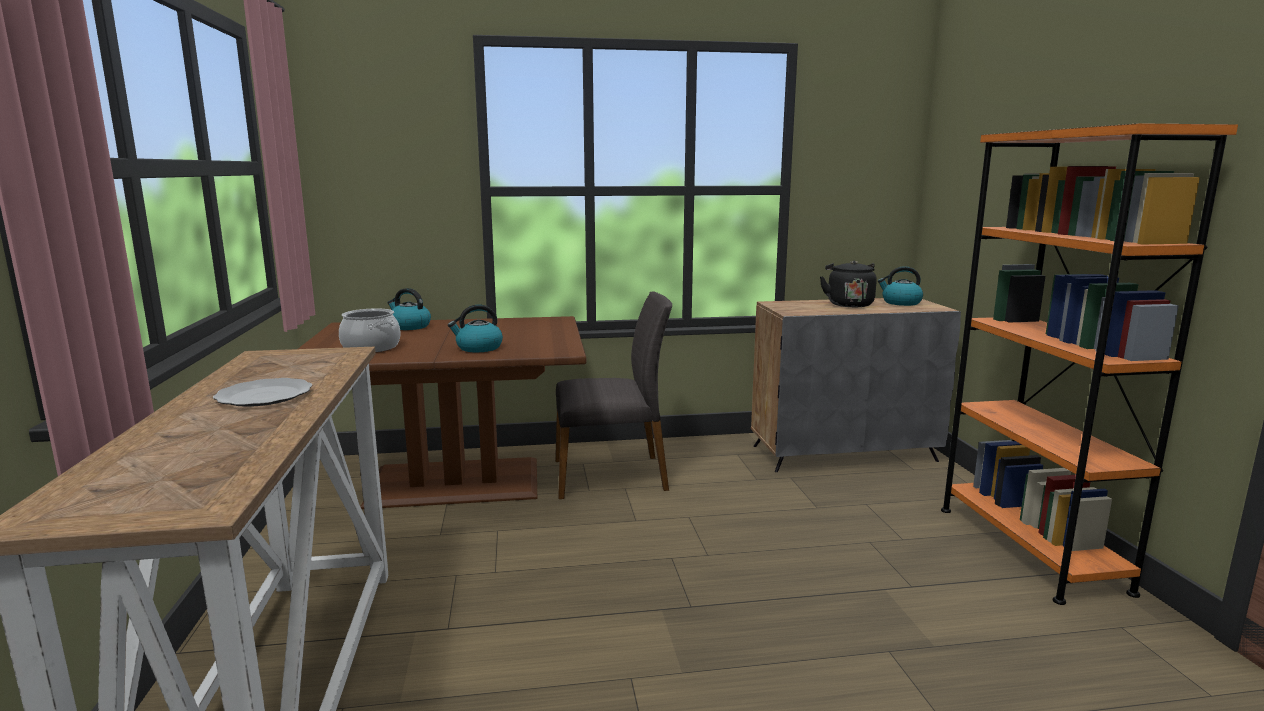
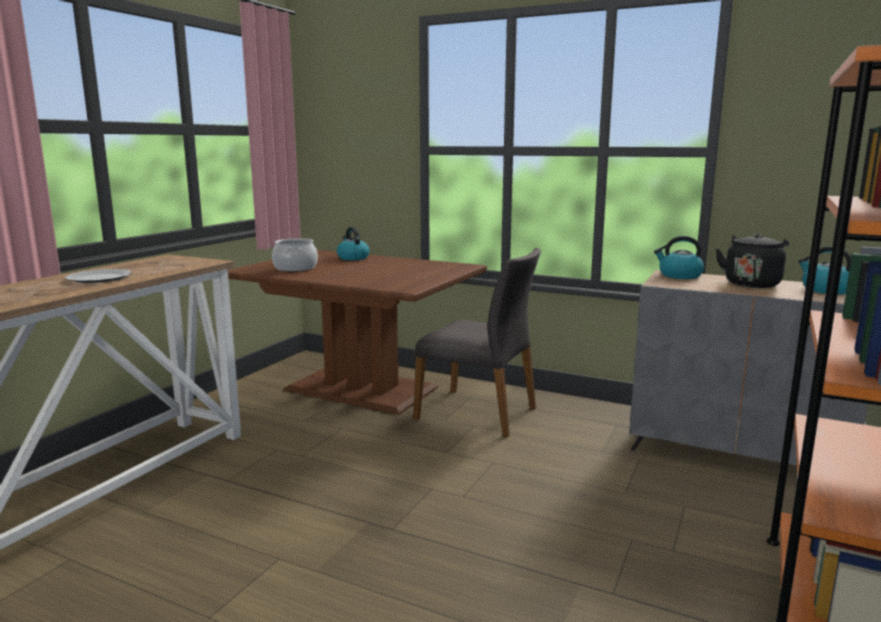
camera: 35 degrees right, 0 degrees up
kettle [448,305,503,352] -> kettle moved to [654,236,704,279]

